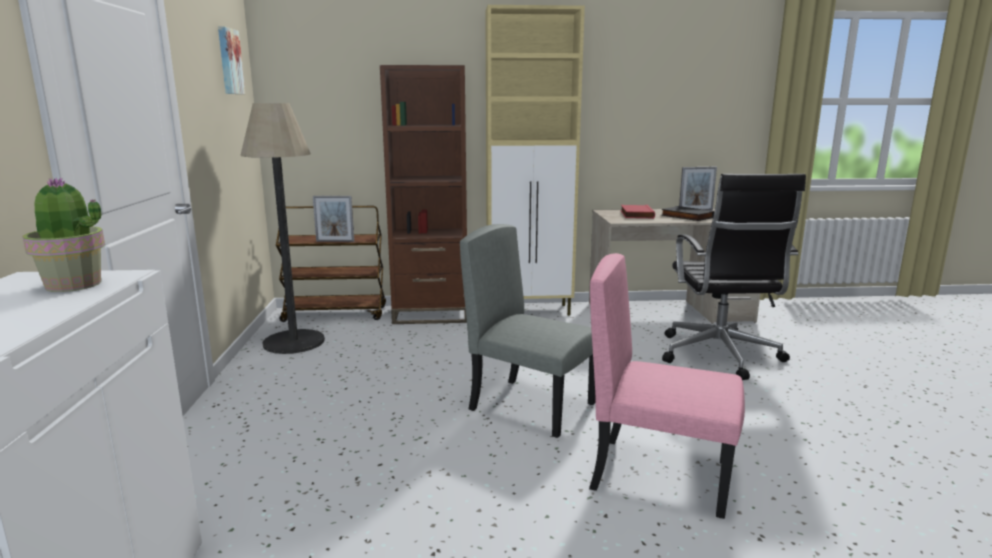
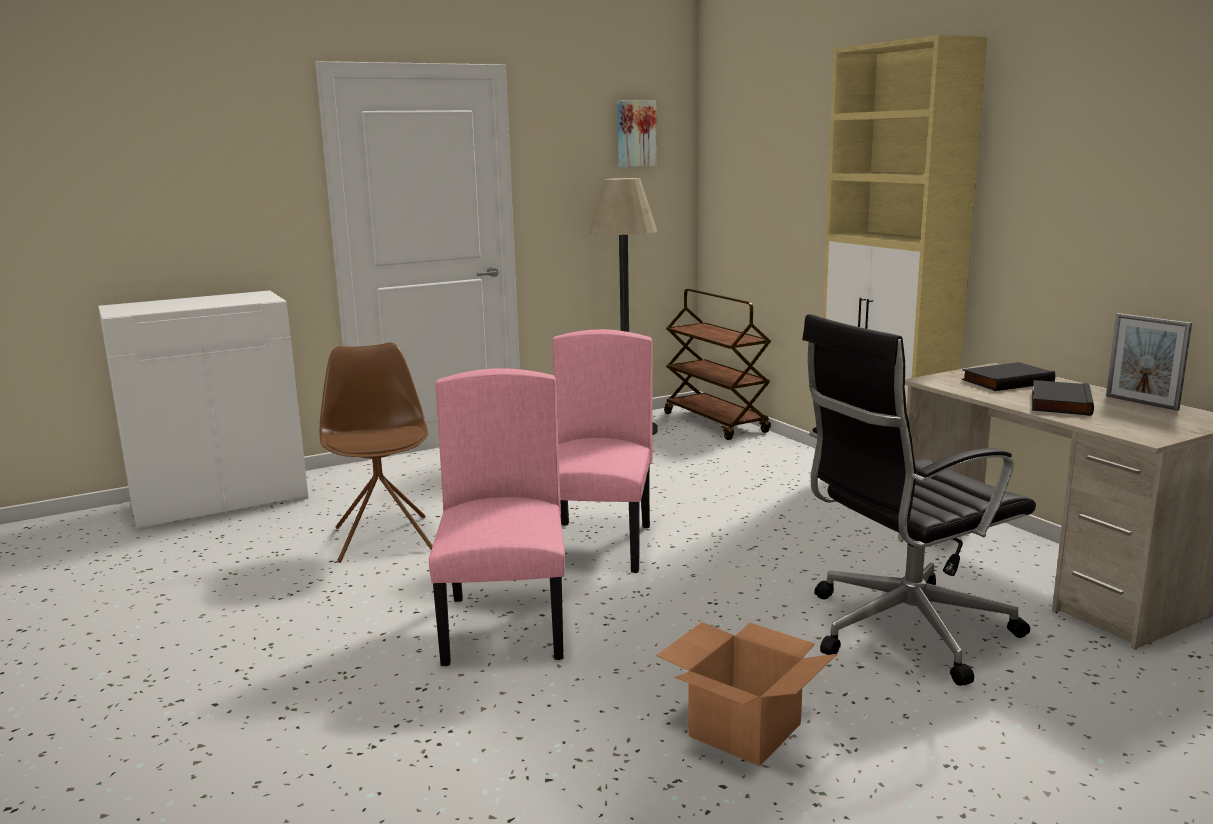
camera: 65 degrees right, 0 degrees up
potted plant [22,178,105,292] -> none
picture frame [313,196,354,242] -> none
brown bookcase [380,65,467,324] -> none
grey chair [460,224,596,438] -> pink chair [552,329,653,573]
red book [620,205,655,219] -> black book [961,362,1055,391]
none -> brown chair [320,342,433,563]
none -> cardboard box [656,622,837,766]

